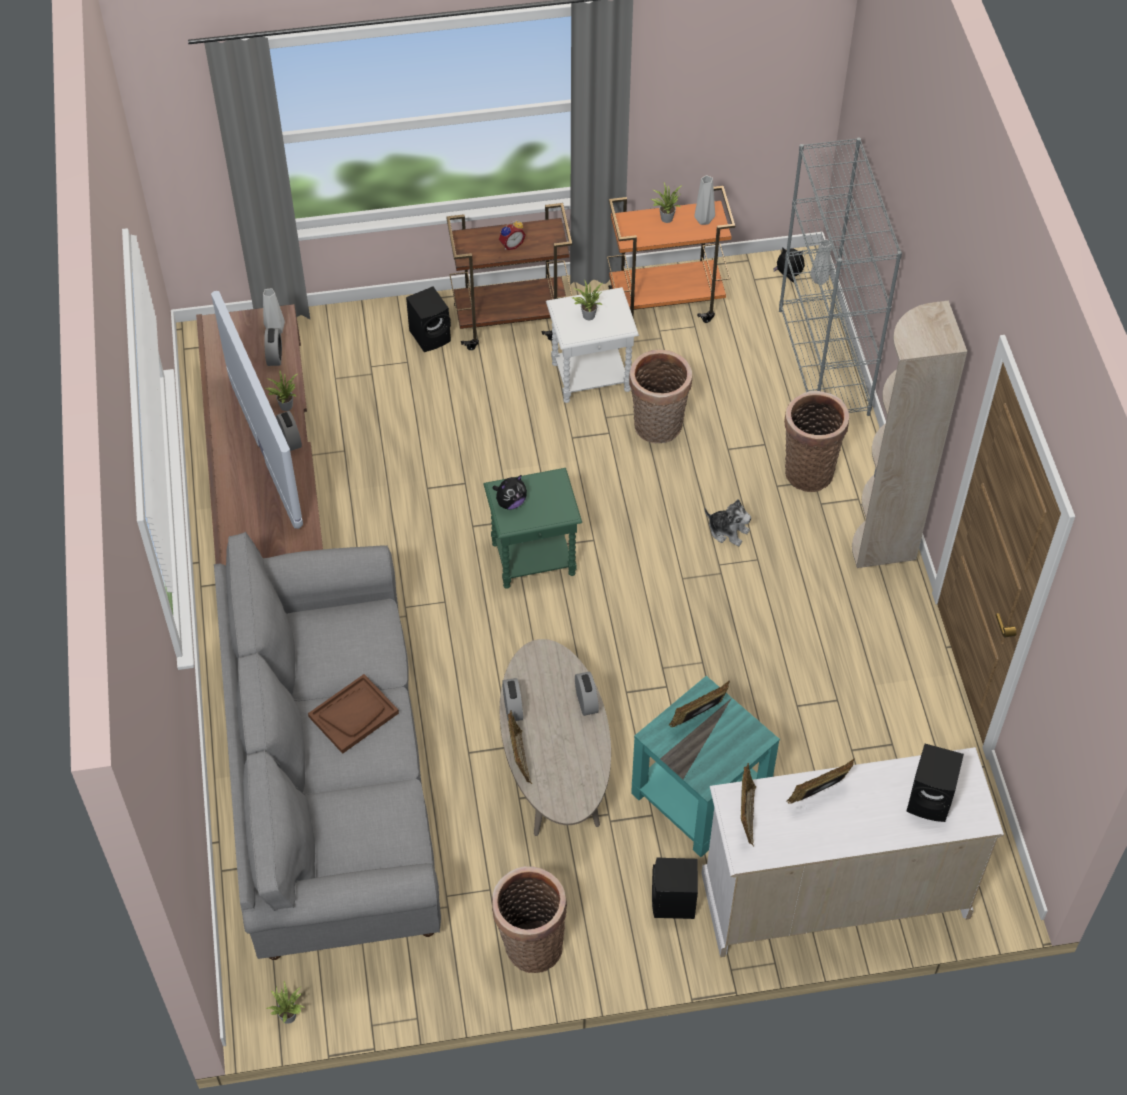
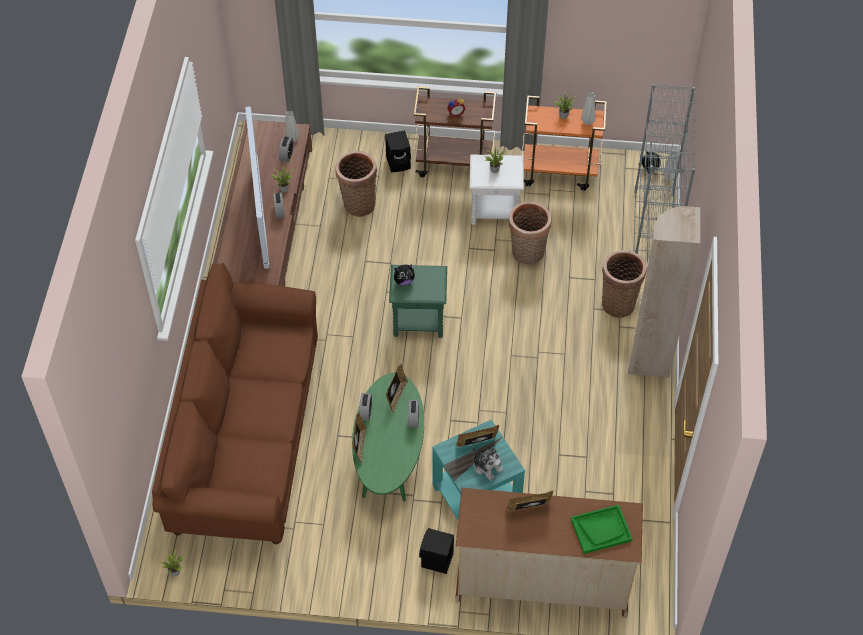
camera: 15 degrees right, 0 degrees up
grey sofa [214,532,441,960] -> brown sofa [152,263,318,544]
brown tray [308,674,399,754] -> none
basket [492,866,567,973] -> basket moved to [335,151,377,217]
beige coffee table [500,639,611,836] -> green coffee table [352,373,424,502]
white cabinet [701,747,1004,957] -> brown cabinet [455,488,643,618]
plush toy [704,499,751,546] -> plush toy moved to [472,446,503,481]
picture frame [741,763,756,846] -> picture frame moved to [386,364,408,413]
black speaker [907,744,964,822] -> green tray [571,505,633,554]

